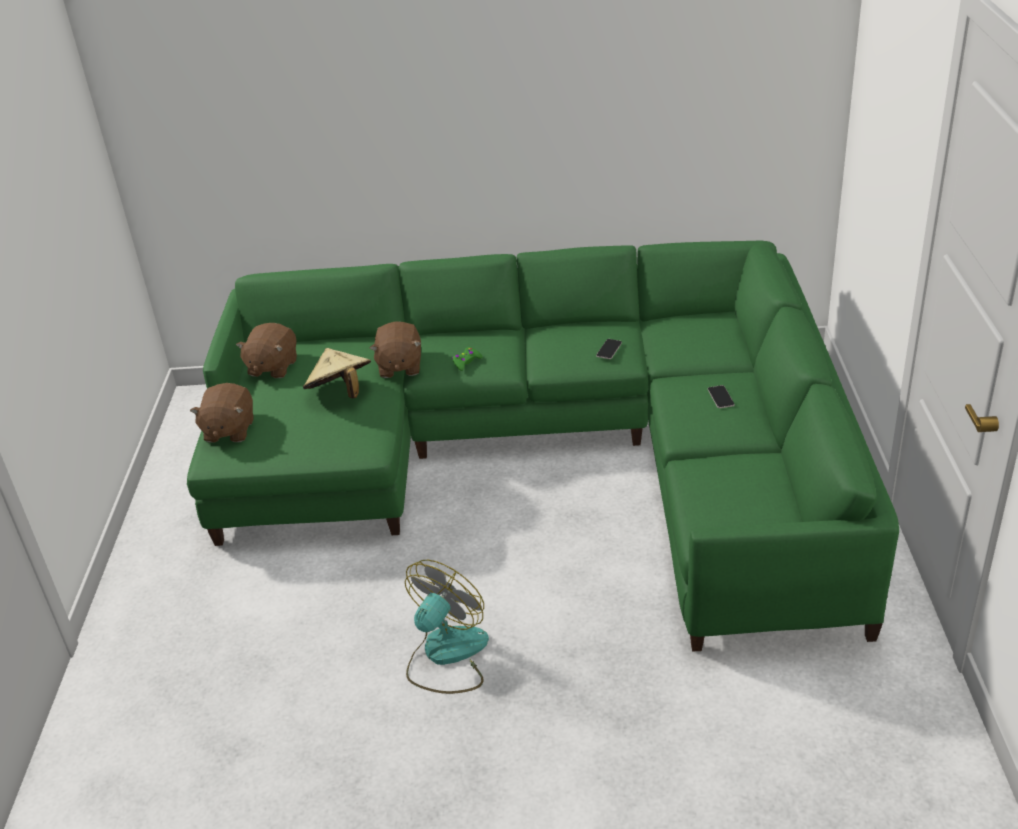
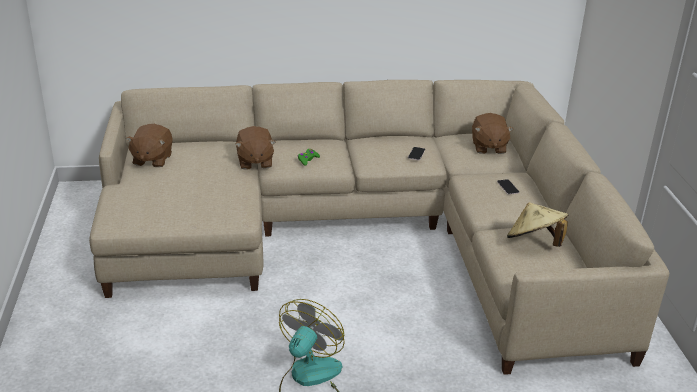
camera: 10 degrees left, 5 degrees down
green sofa [187,241,899,652] -> beige sofa [89,80,669,375]
brown plush toy [190,383,254,443] -> brown plush toy moved to [472,113,514,154]
beige hat [303,348,371,398] -> beige hat moved to [507,202,568,247]

